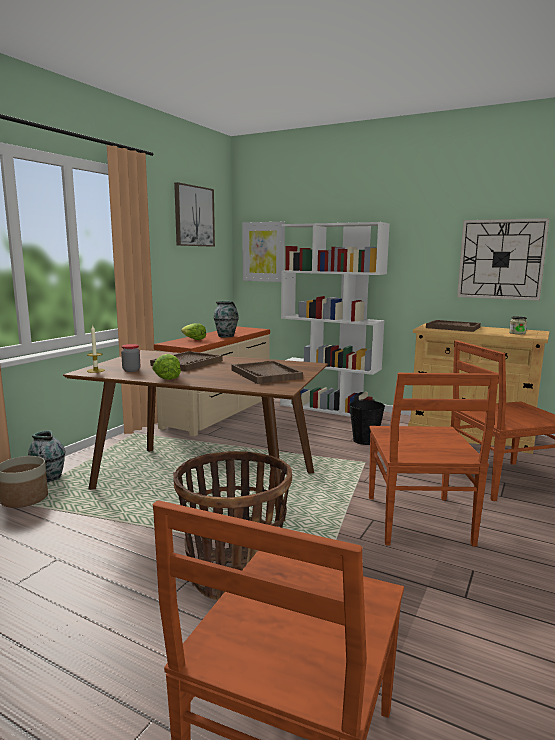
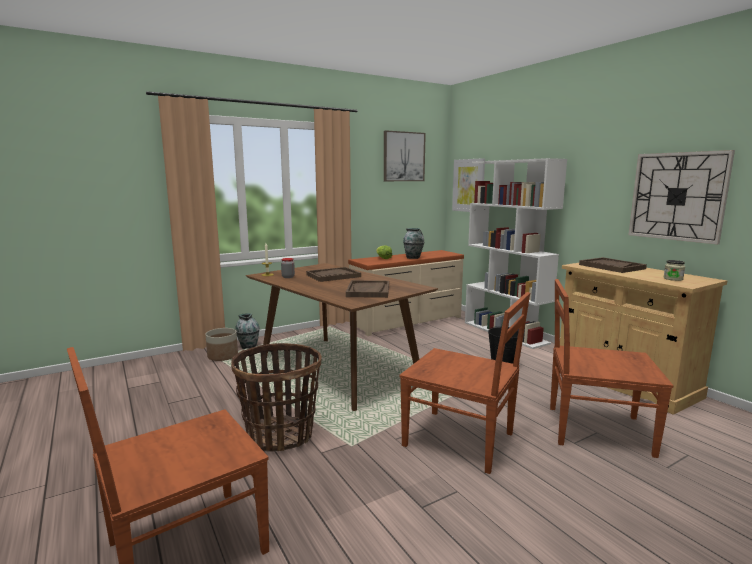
camera: 30 degrees right, 0 degrees up
lettuce [153,354,181,380] -> none
brown chair [369,373,499,547] -> brown chair turned 90 degrees counterclockwise [399,292,530,474]

